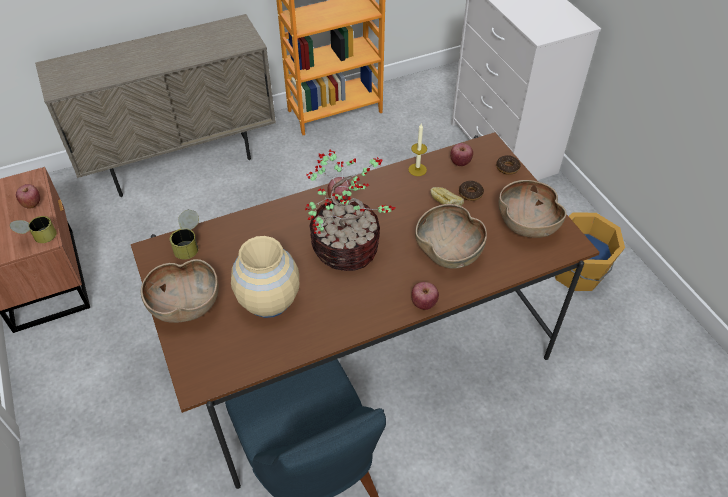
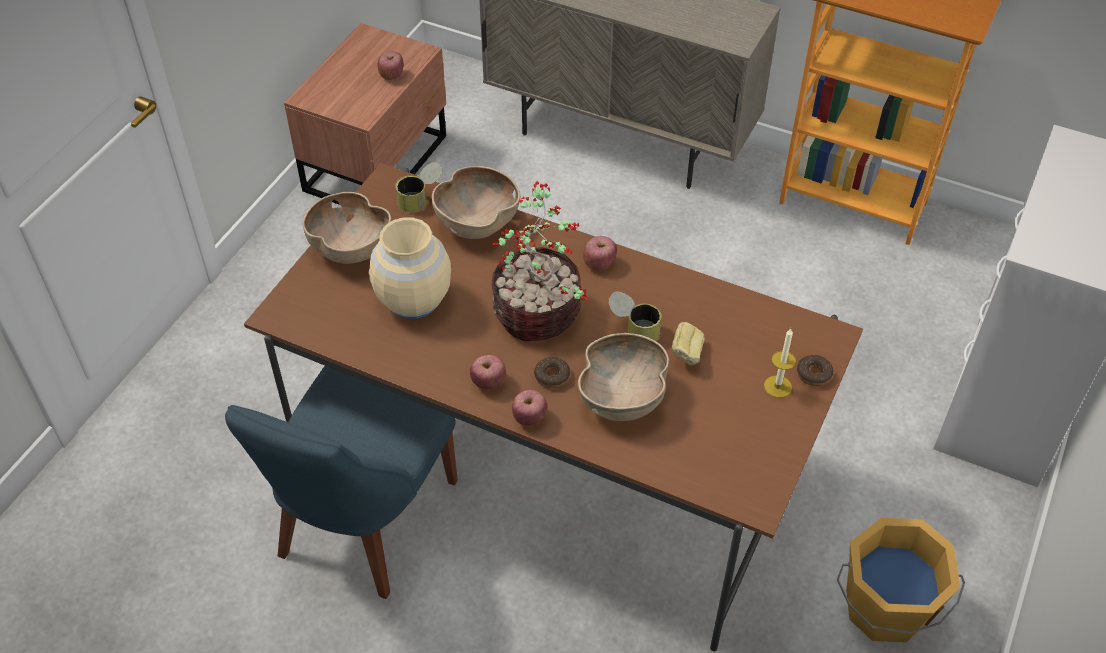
camera: 50 degrees right, 0 degrees up
can [10,216,57,243] -> can moved to [608,292,662,341]
candle [408,124,427,176] -> candle moved to [764,328,796,398]
apple [450,143,473,166] -> apple moved to [470,355,506,390]
donut [459,181,484,201] -> donut moved to [534,357,570,388]
brown bowl [498,180,567,238] -> brown bowl moved to [431,166,520,239]

